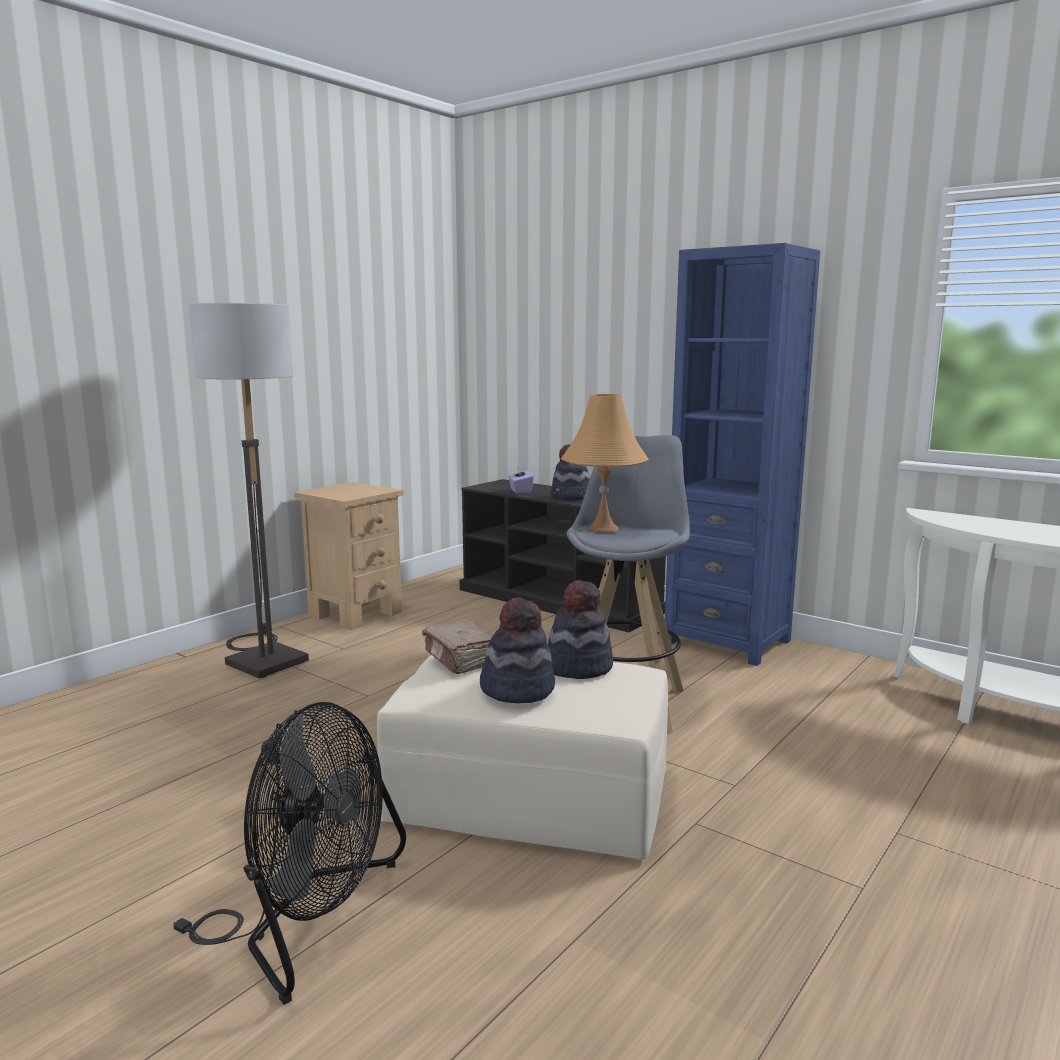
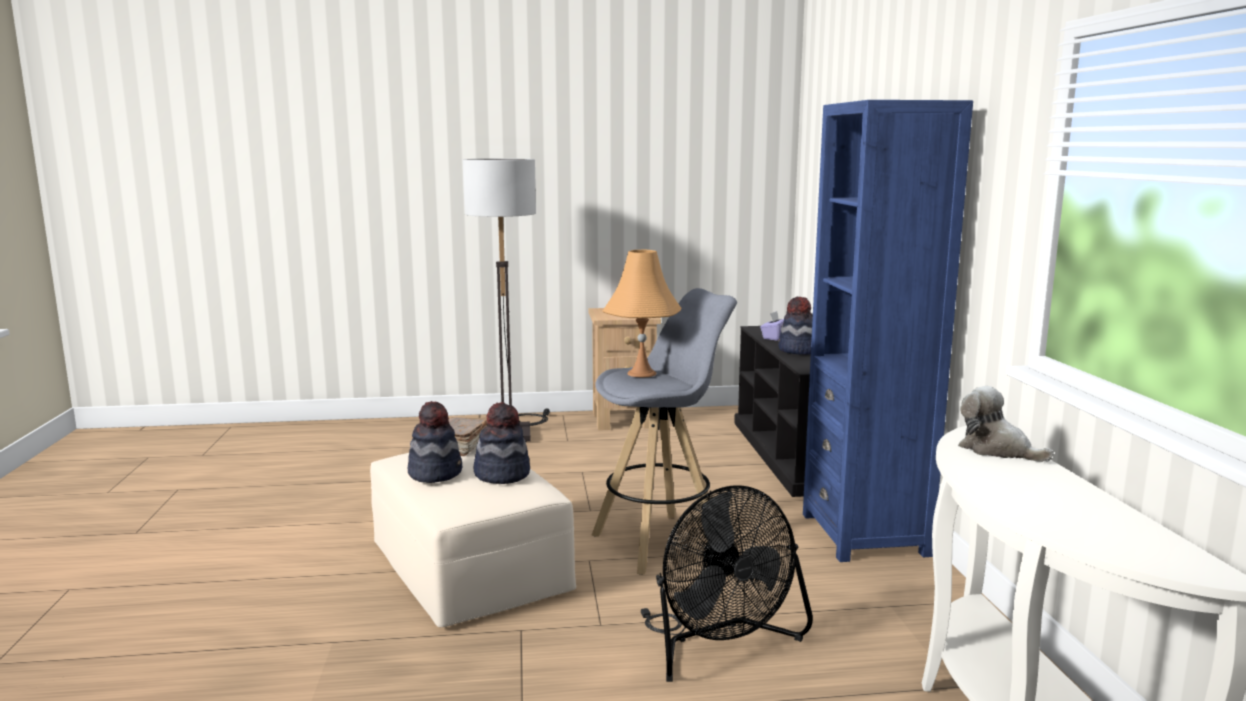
camera: 45 degrees right, 0 degrees up
black fan [173,702,406,1005] -> black fan moved to [641,485,813,682]
none -> plush toy [958,386,1054,462]

